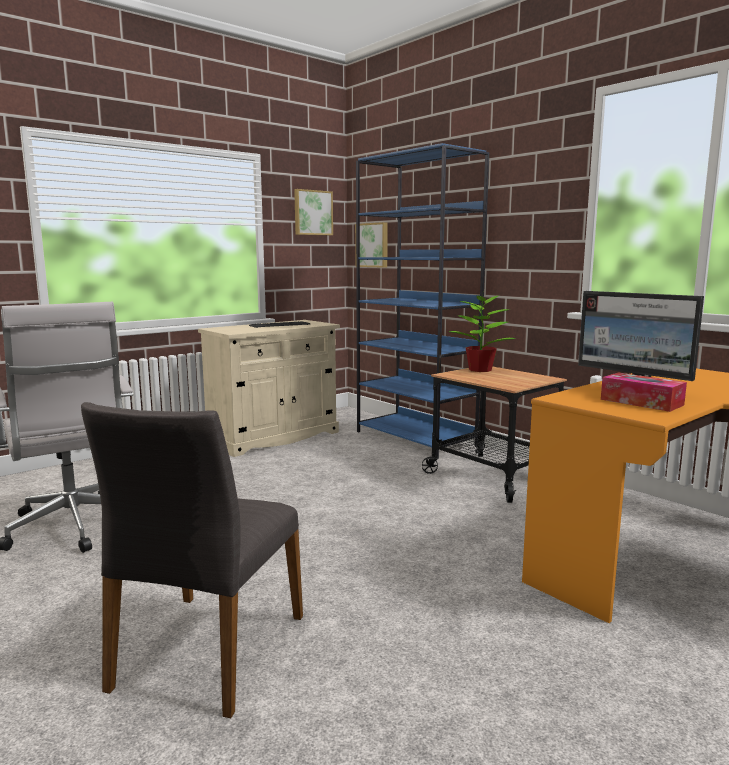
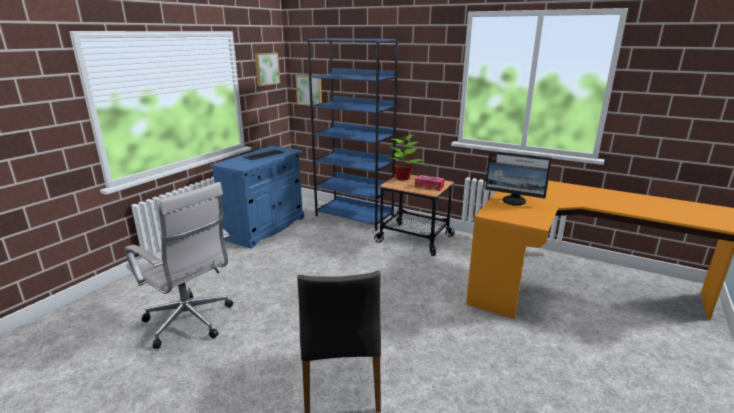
camera: 20 degrees left, 10 degrees up
beige cabinet [198,320,340,457] -> blue cabinet [210,146,304,248]
tissue box [601,373,687,412] -> tissue box moved to [415,175,444,191]

